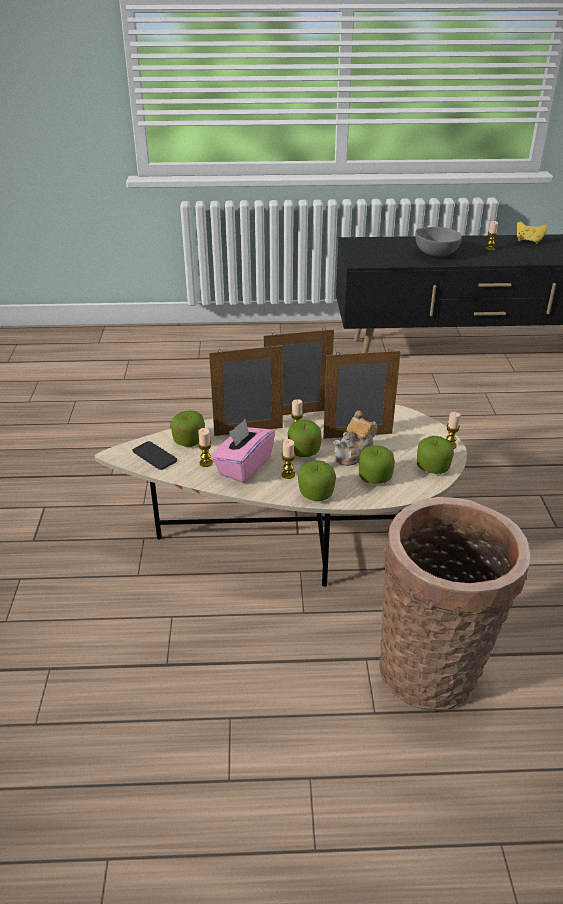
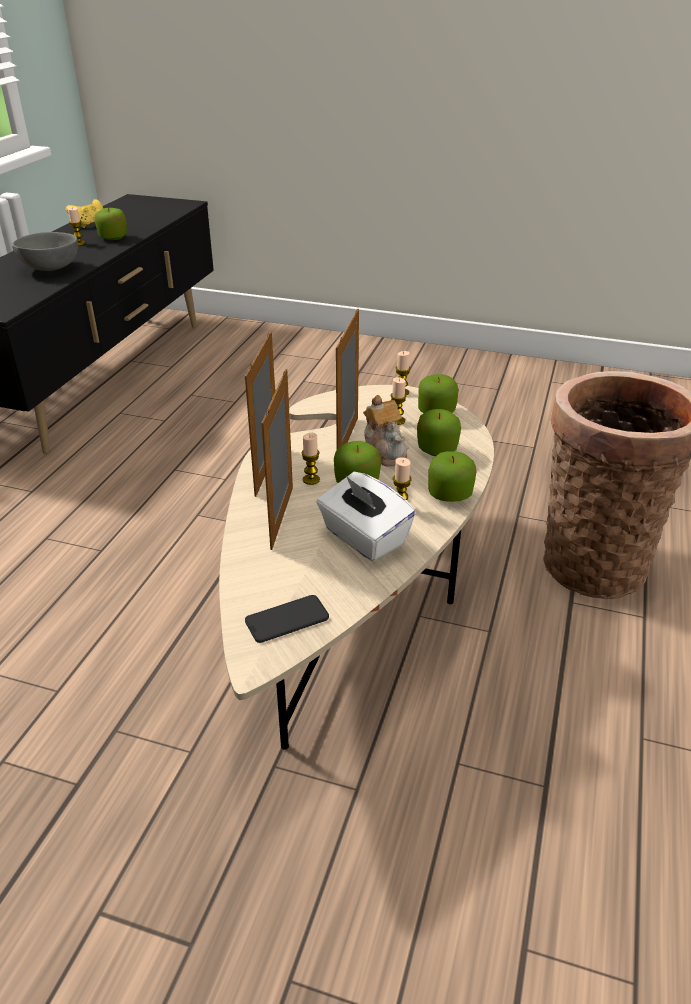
camera: 70 degrees left, 0 degrees up
apple [171,410,205,447] -> apple moved to [95,208,127,240]
candle [198,428,213,467] -> candle moved to [391,377,407,425]
pink tissue box [211,419,275,483] -> white tissue box [316,472,416,561]

